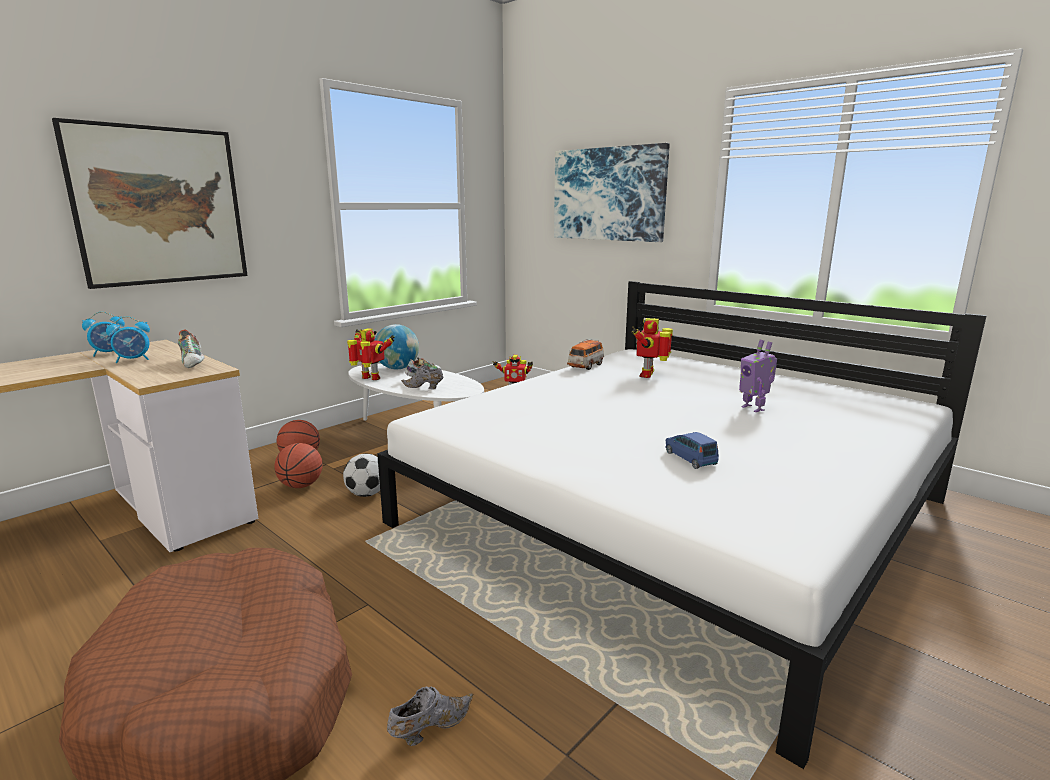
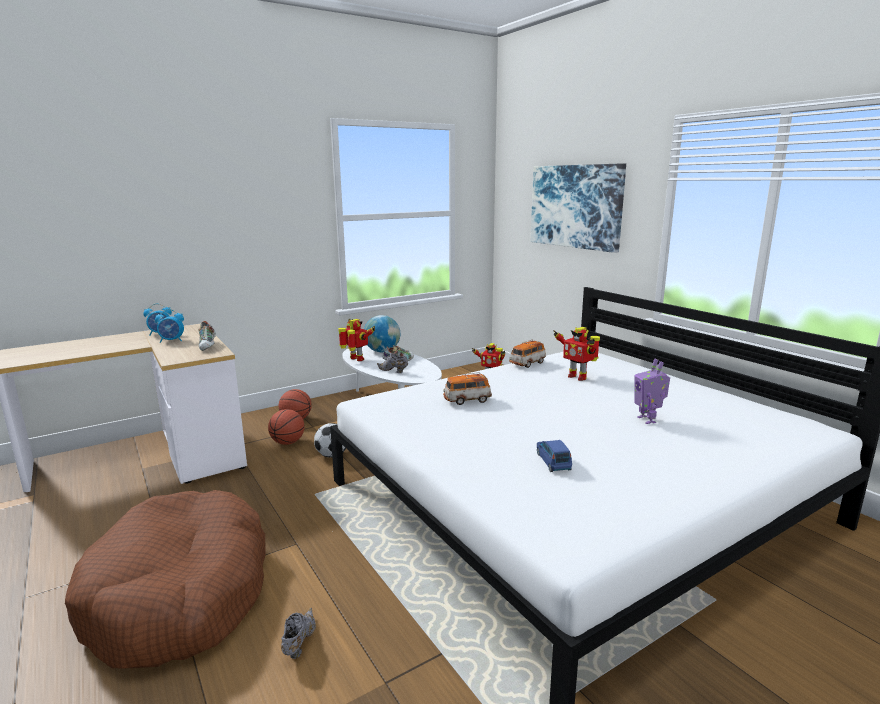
camera: 15 degrees right, 0 degrees up
picture [52,118,248,289] -> none
grey shoe [387,686,473,746] -> grey shoe turned 60 degrees counterclockwise [281,608,316,659]
toy robot [631,318,673,378] -> toy robot turned 75 degrees counterclockwise [553,327,600,381]
none -> toy car [443,372,492,405]

